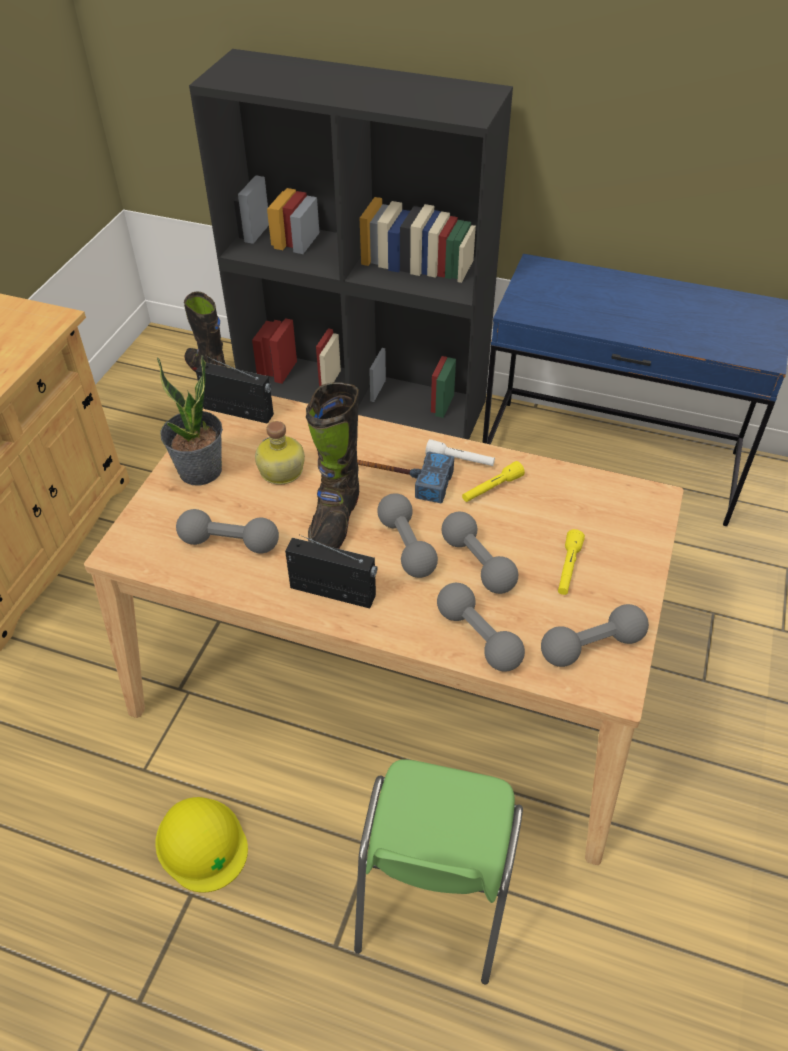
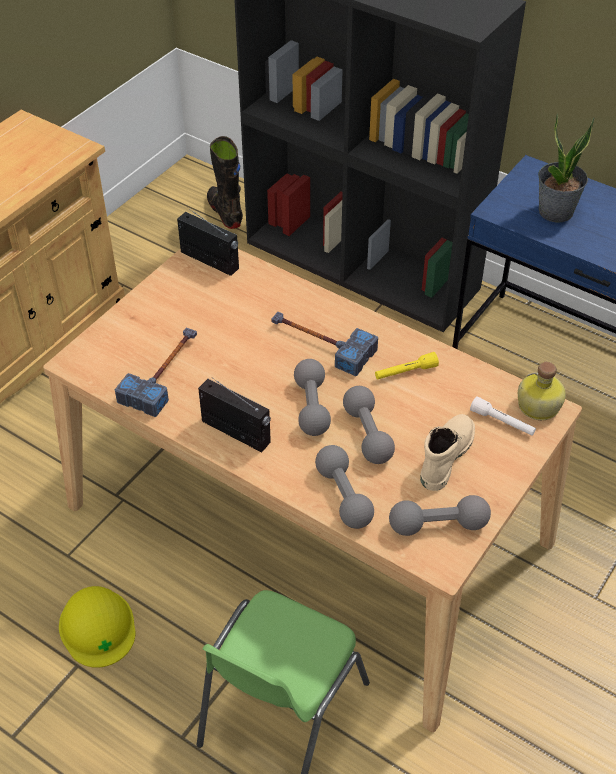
camera: 15 degrees right, 0 degrees up
potted plant [157,355,223,485] -> potted plant moved to [538,114,594,223]
grey dumbbell [176,509,279,553] -> hammer [115,328,197,417]
bottle [255,421,305,485] -> bottle moved to [518,362,566,420]
black boot [306,382,359,549] -> none
white flashlight [425,439,495,466] -> white flashlight moved to [470,396,536,436]
yellow flashlight [558,529,585,595] -> beige boot [420,414,475,491]

